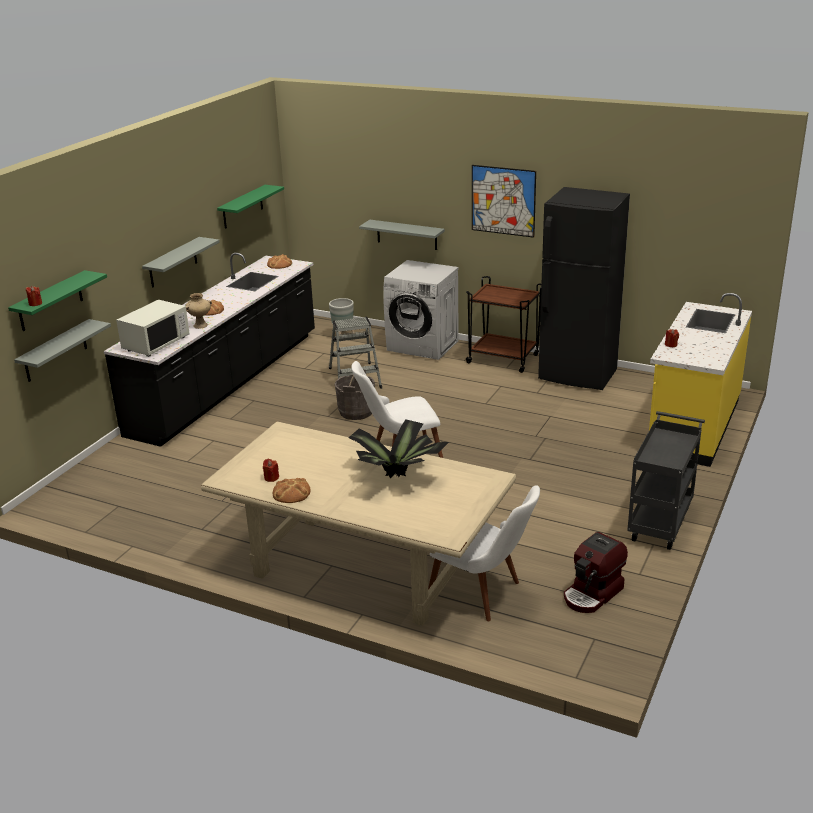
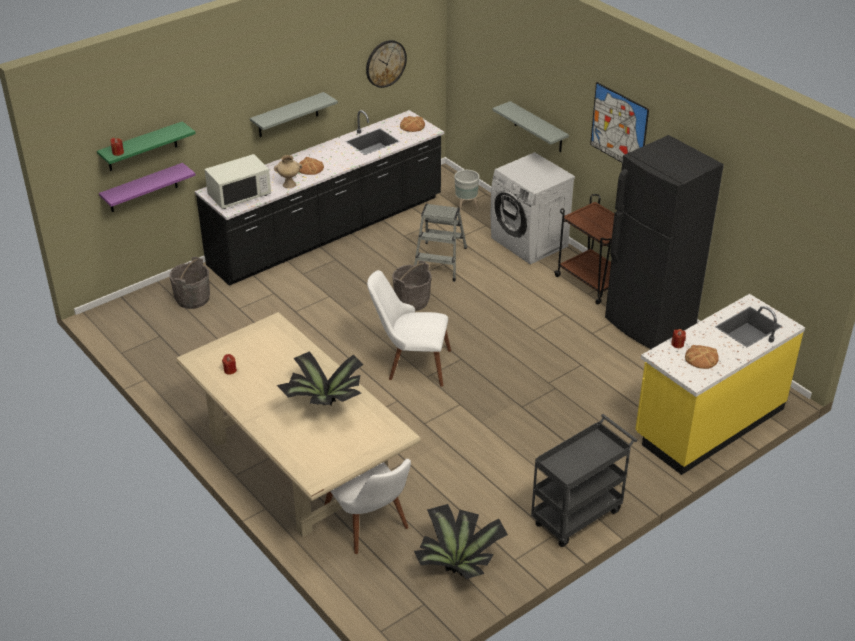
camera: 25 degrees right, 10 degrees up
grey shelf [14,319,111,382] -> purple shelf [99,163,196,212]
green shelf [217,185,284,229] -> wall clock [366,40,407,88]
bread [273,478,311,503] -> bread moved to [685,345,719,369]
coffee machine [564,532,628,613] -> potted plant [414,504,508,579]
none -> grey bucket [169,257,210,309]

